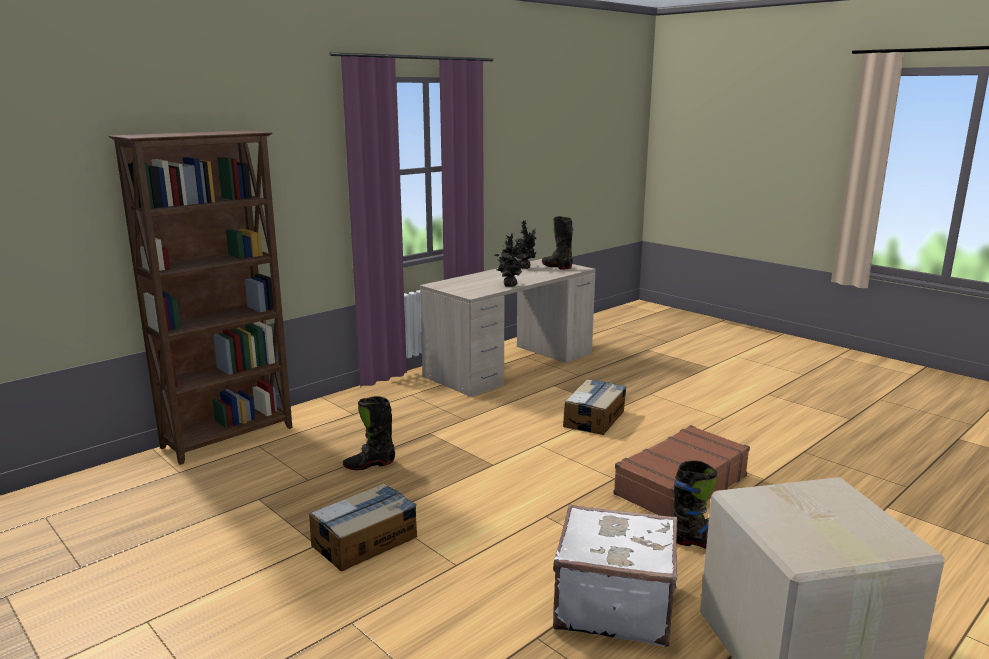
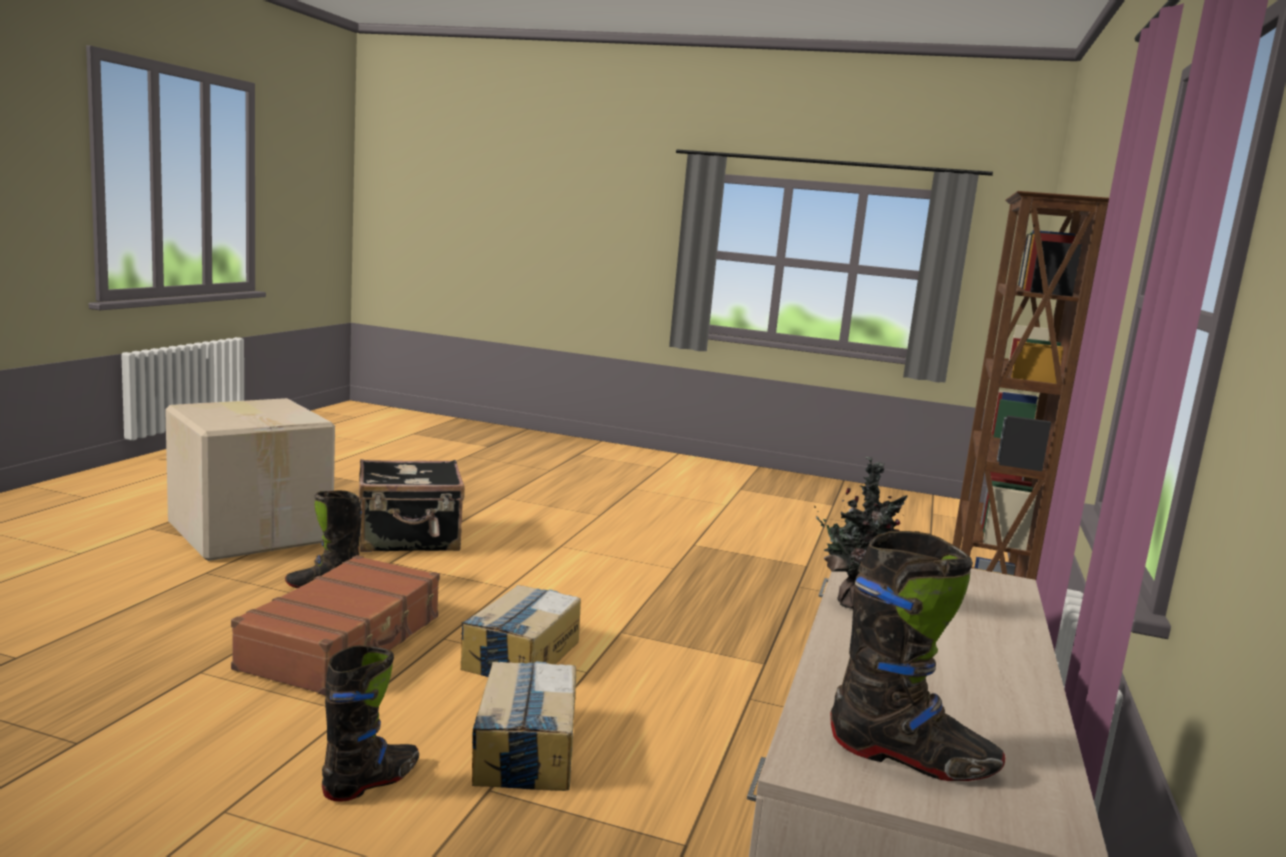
camera: 150 degrees right, 5 degrees down
cardboard box [309,483,417,571] -> cardboard box moved to [460,585,581,677]
black boot [343,396,395,470] -> black boot moved to [322,645,419,802]
potted plant [512,220,536,269] -> none
white suitcase [553,504,677,647] -> black suitcase [359,459,465,552]

